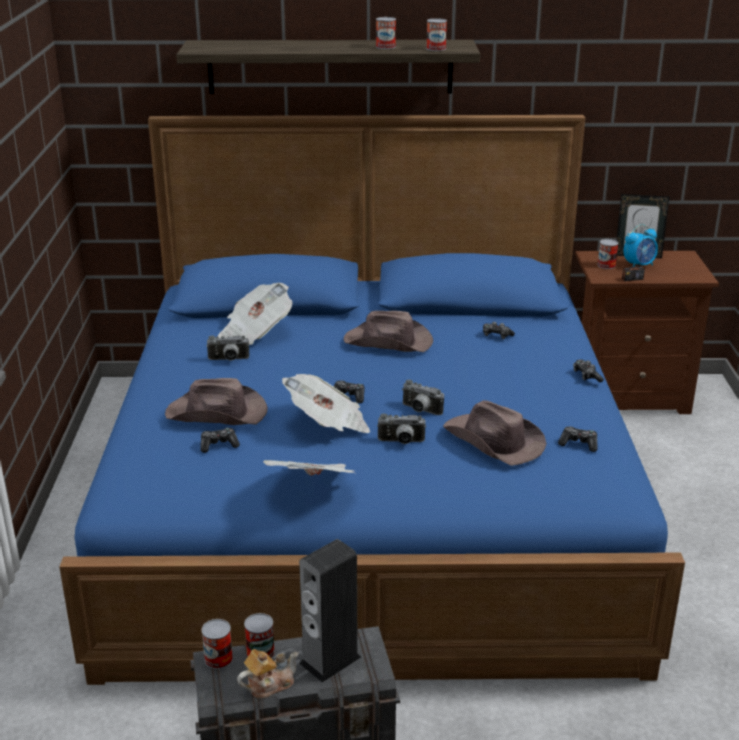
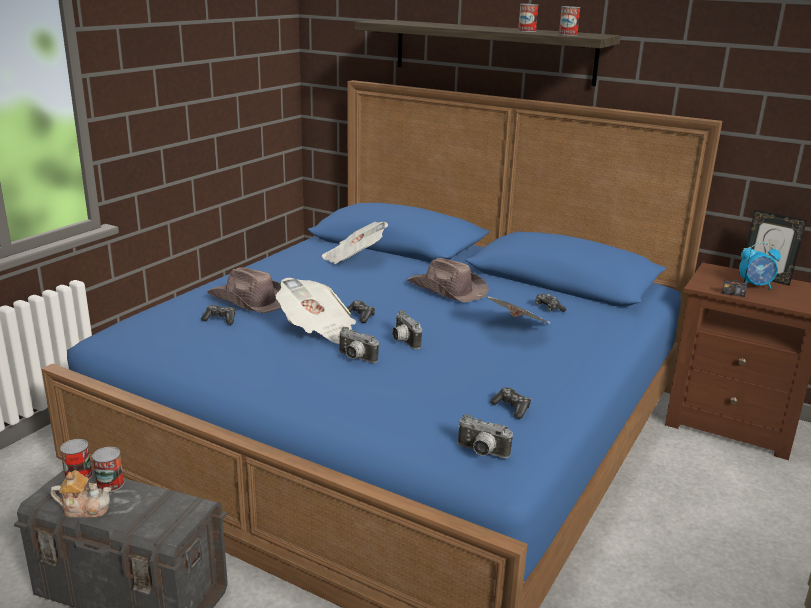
camera: 30 degrees right, 5 degrees down
camera [206,336,249,361] -> camera moved to [457,414,513,458]
newspaper [263,460,357,476] -> newspaper moved to [478,295,551,324]
speaker [299,539,361,683] -> none
brown hat [443,400,546,466] -> none
game controller [573,360,604,382] -> none
can [597,239,618,269] -> none

